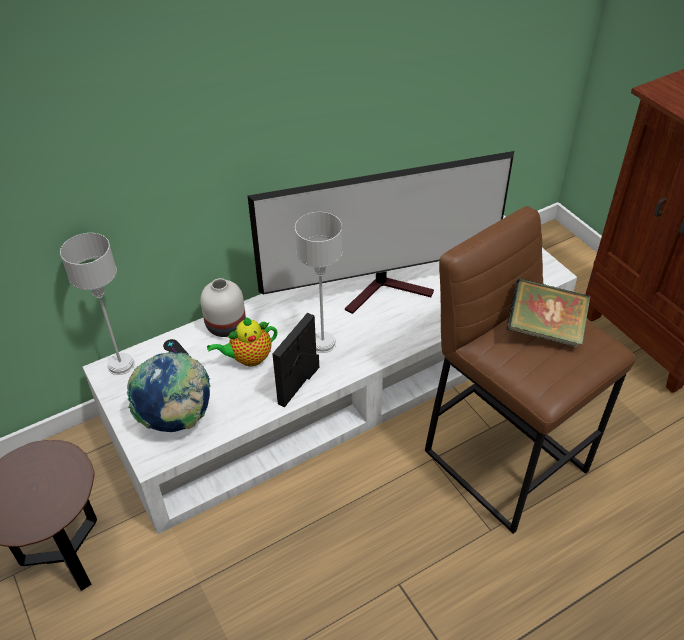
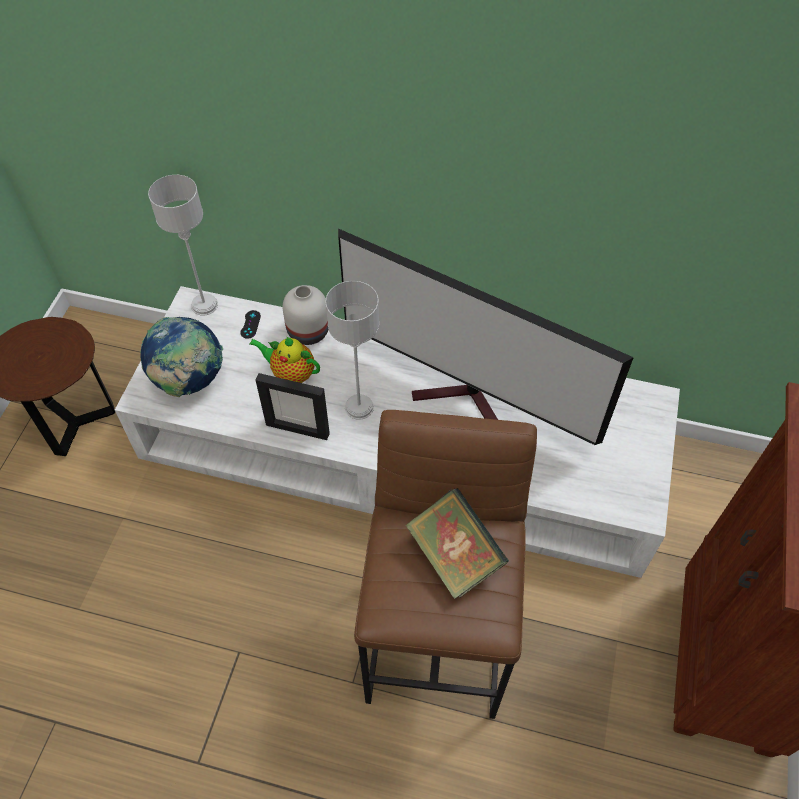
camera: 45 degrees right, 10 degrees up
picture frame [272,313,319,407] -> picture frame turned 150 degrees counterclockwise [256,373,330,440]

